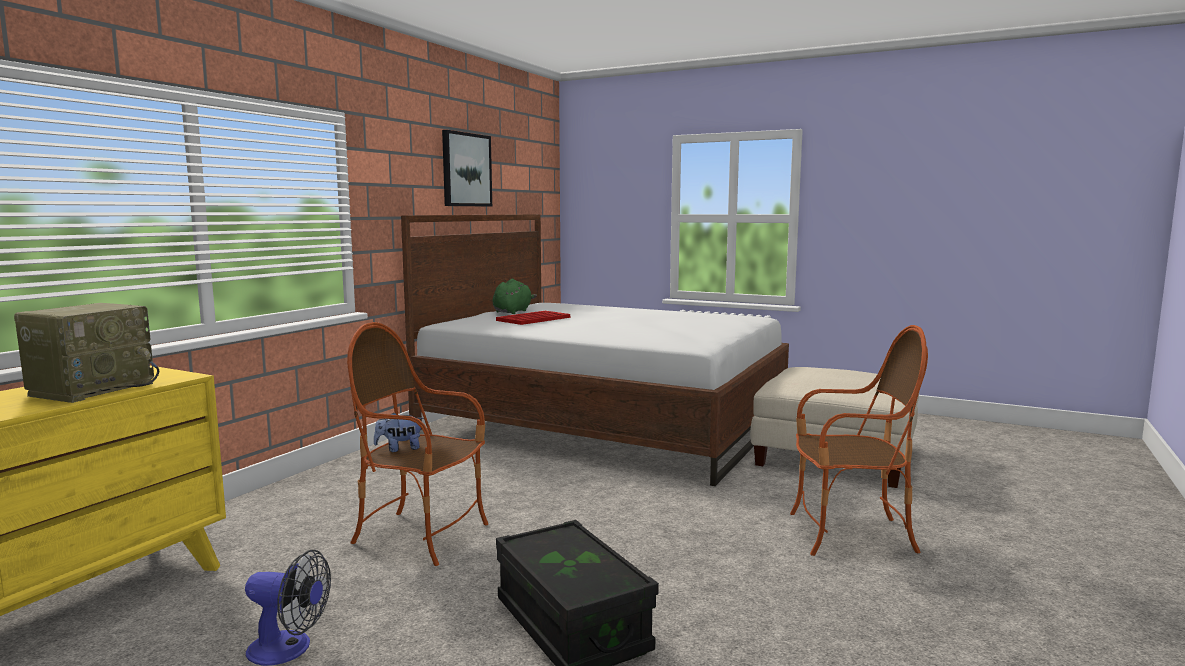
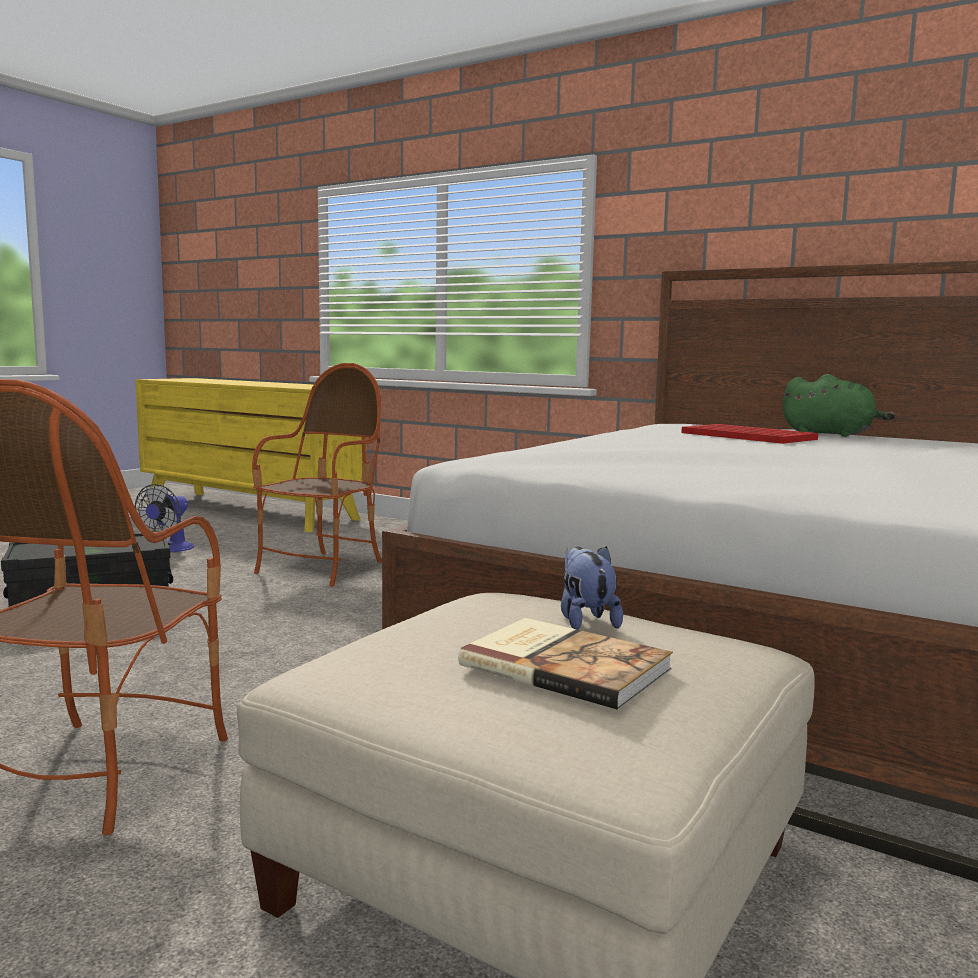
camera: 95 degrees right, 0 degrees up
radio [14,303,159,403] -> none
plush toy [374,412,424,452] -> plush toy moved to [561,546,623,630]
picture [442,130,492,206] -> none
none -> book [458,618,673,710]

